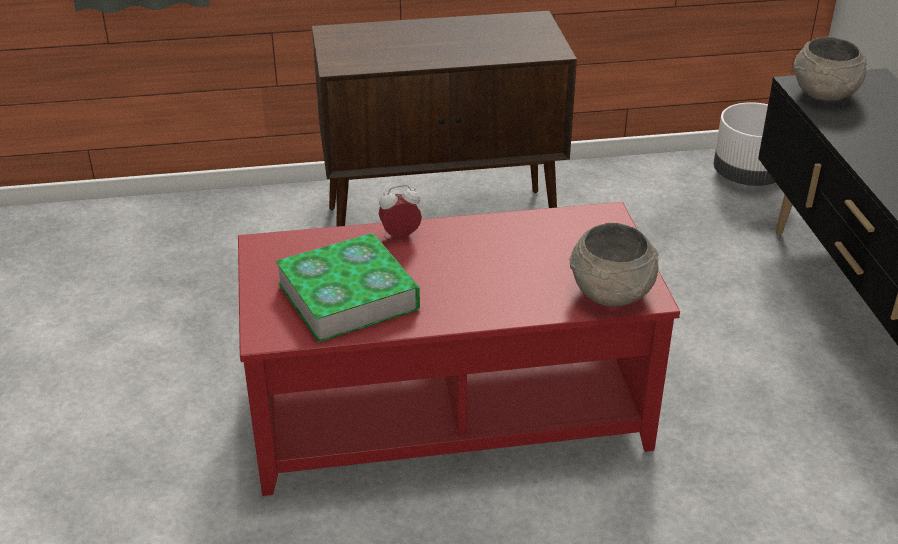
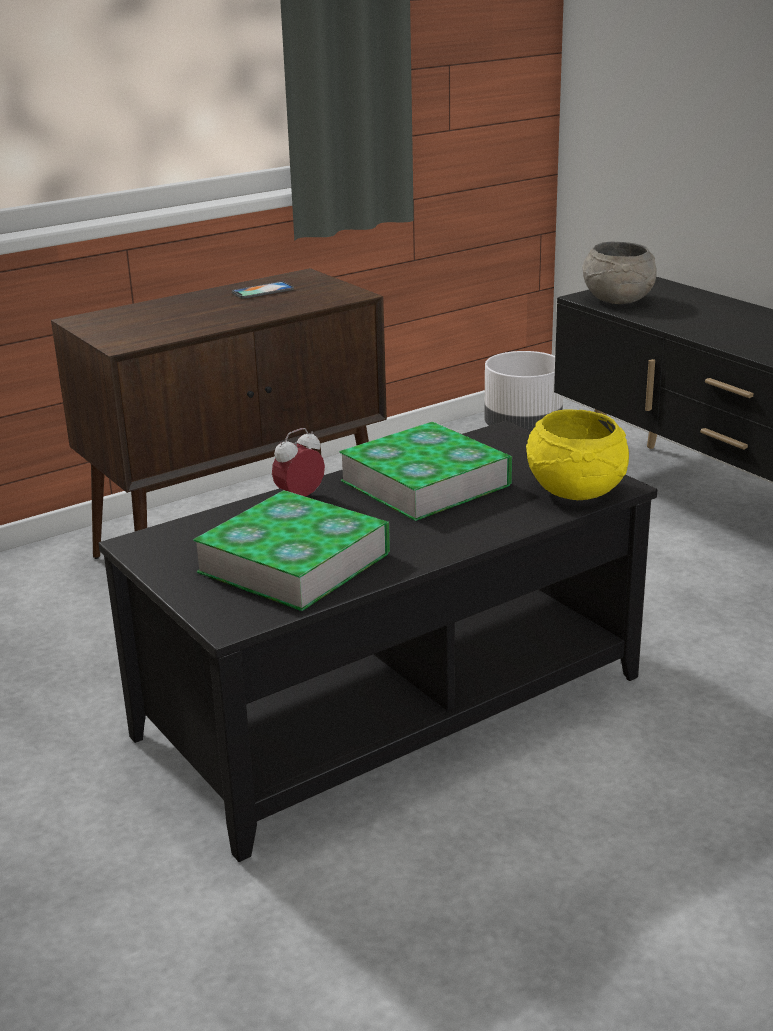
camera: 25 degrees left, 10 degrees down
red coffee table [238,202,680,496] -> black coffee table [99,421,657,862]
grey bowl [570,223,658,306] -> yellow bowl [526,410,629,500]
none -> phone [232,281,294,299]
none -> book [339,422,512,521]

